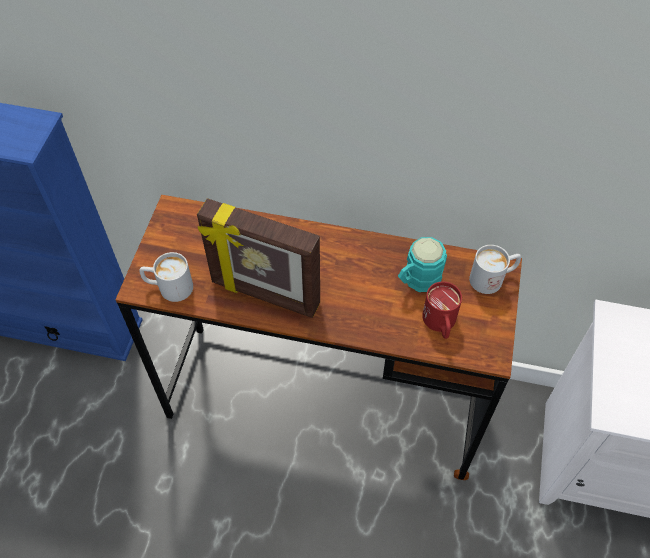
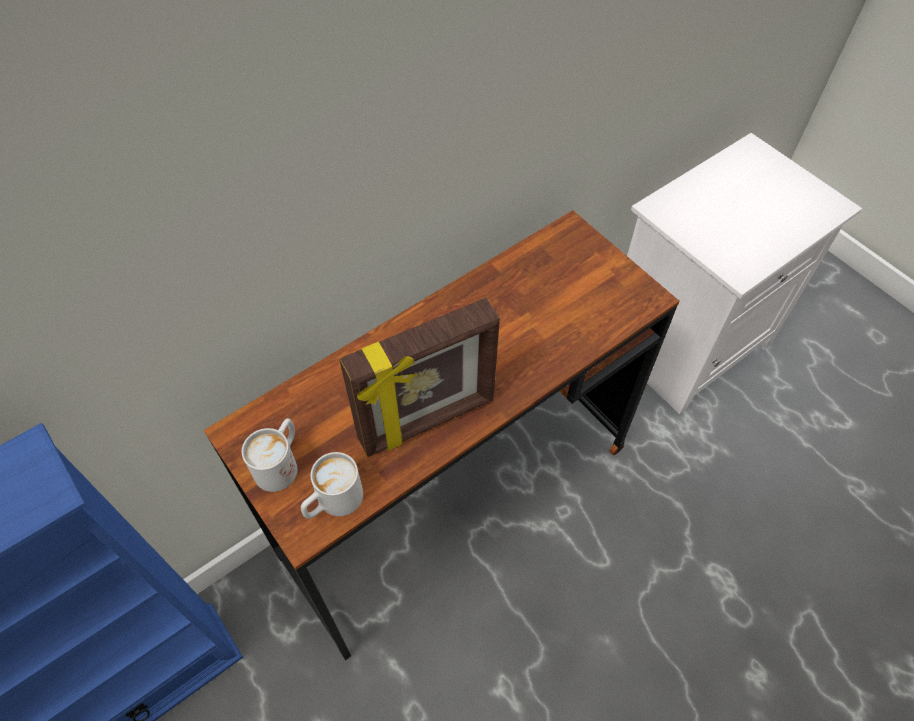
camera: 50 degrees left, 0 degrees up
turquoise mug [398,237,447,292] -> none
red mug [422,281,462,339] -> none
white mug [469,245,521,294] -> white mug moved to [242,418,297,492]

